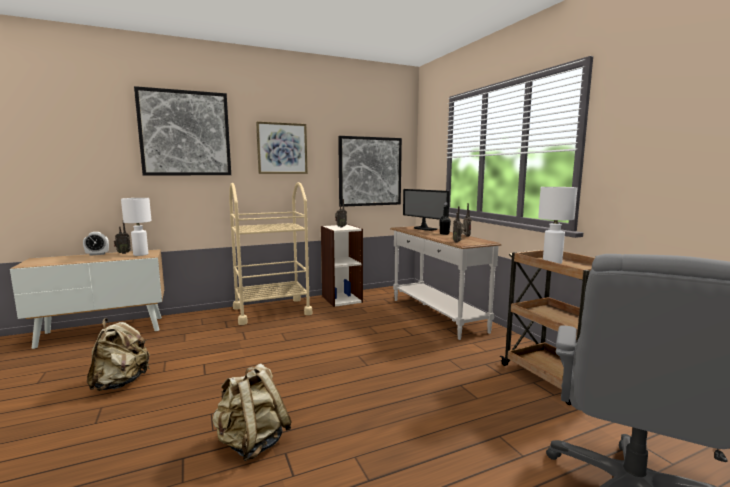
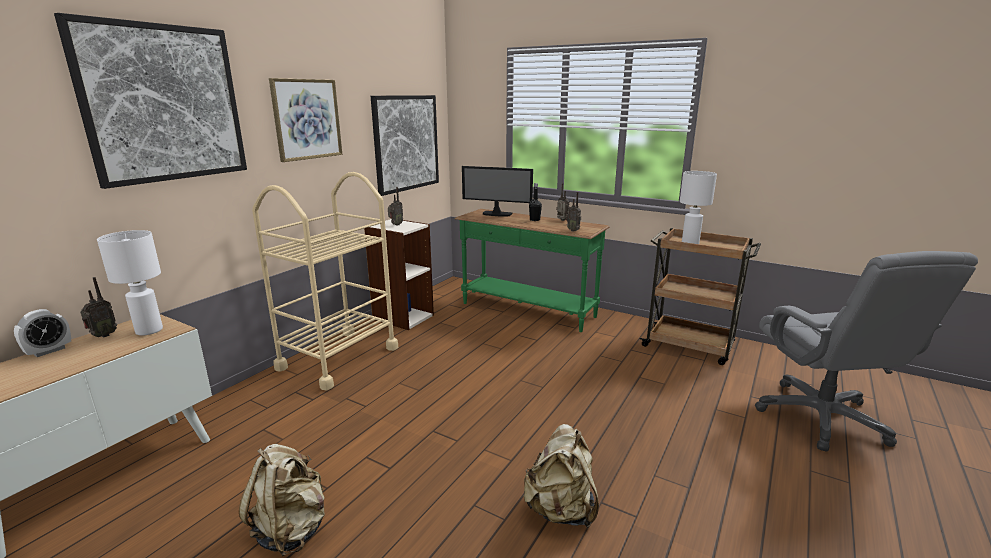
camera: 35 degrees left, 10 degrees up
white console table [390,226,501,340] -> green console table [455,209,609,332]

